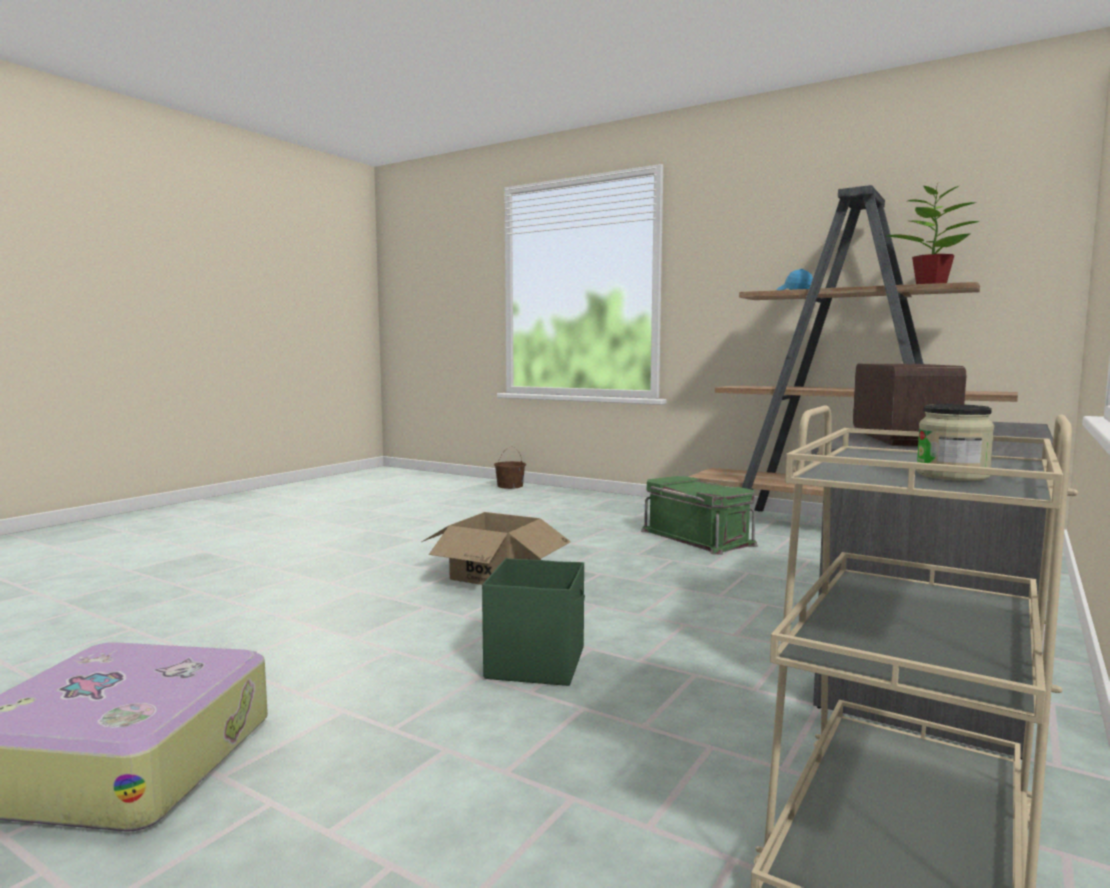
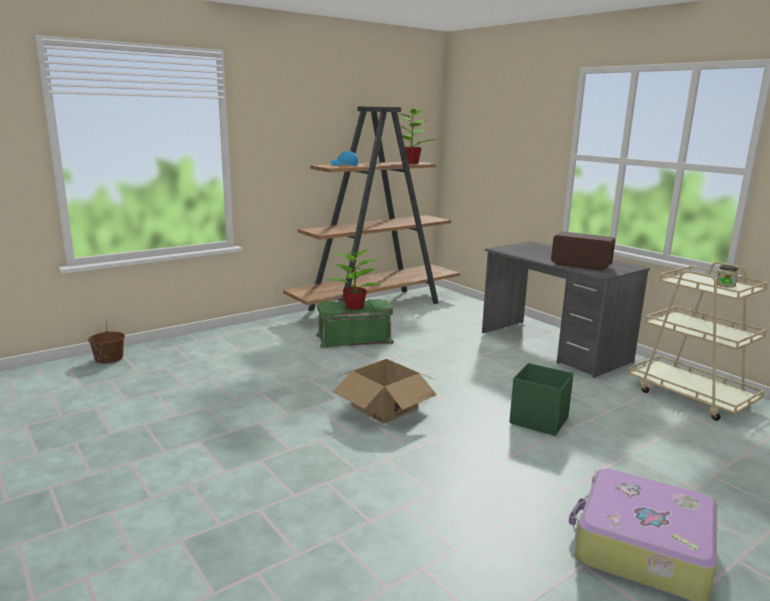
camera: 70 degrees left, 10 degrees up
none -> potted plant [328,248,380,310]

